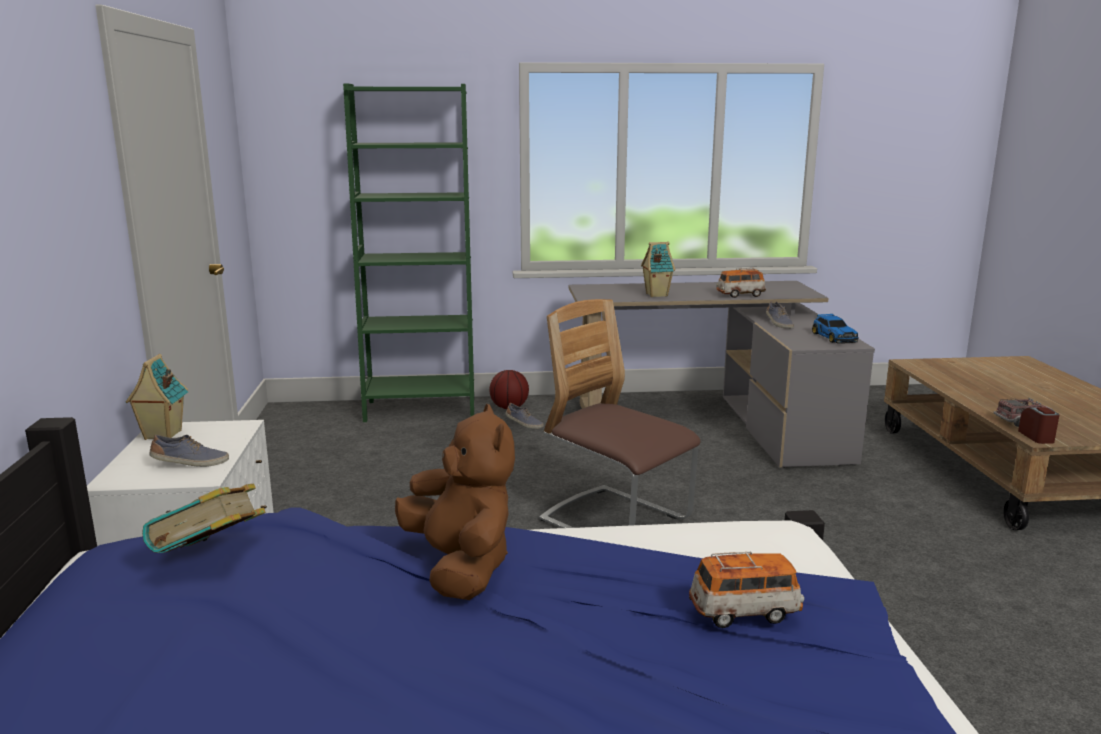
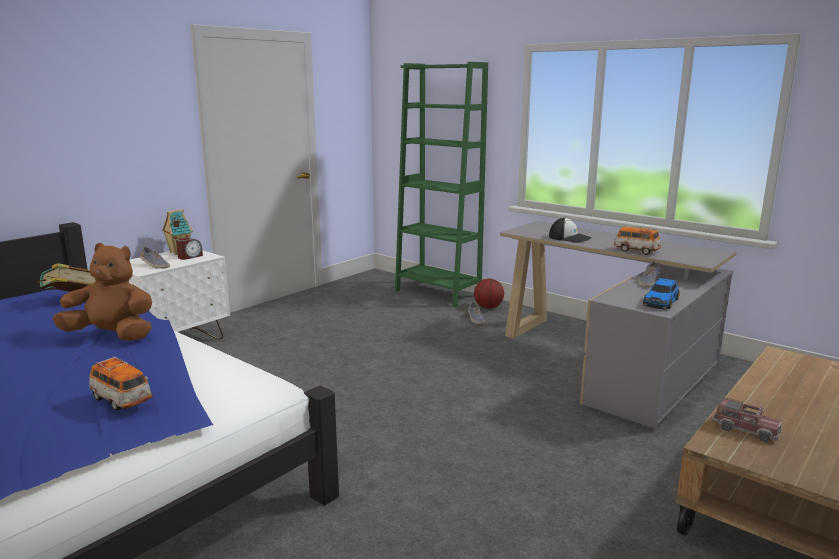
camera: 45 degrees right, 0 degrees up
brown plush toy [395,404,515,600] -> brown plush toy turned 105 degrees counterclockwise [53,243,152,341]
chair [539,299,701,528] -> none
toy house [641,242,675,297] -> cap [549,218,592,243]
alarm clock [1018,407,1059,444] -> alarm clock moved to [176,237,203,260]

